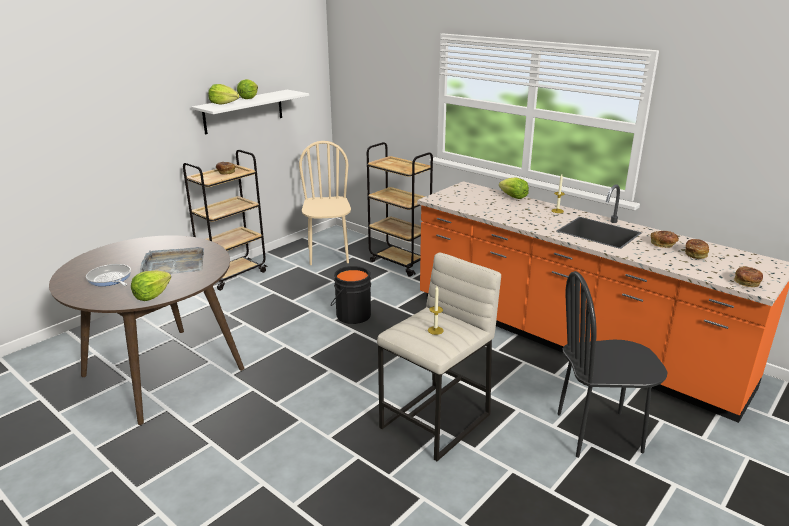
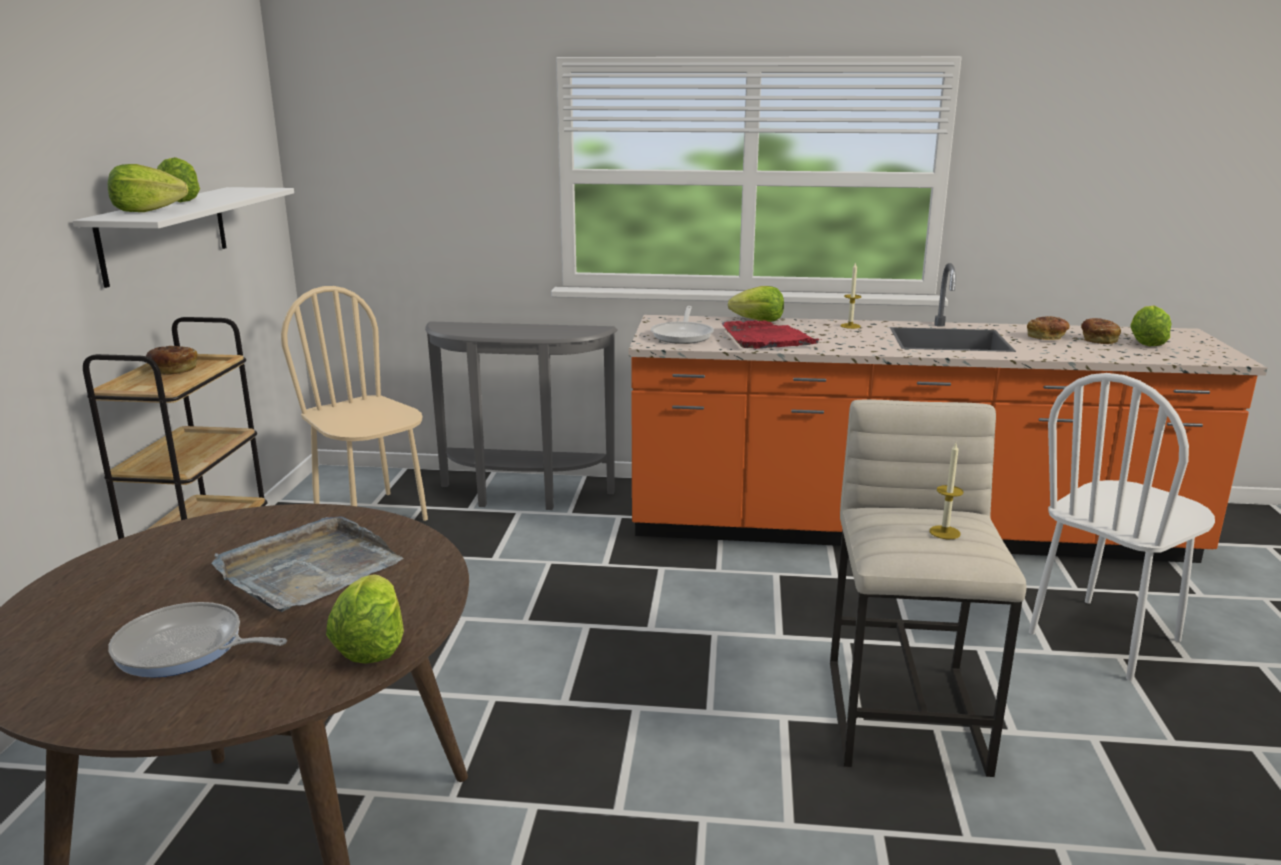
camera: 35 degrees left, 5 degrees down
black bucket [331,266,371,324] -> none
brown cart [367,142,433,277] -> grey console table [425,322,618,510]
black chair [558,271,668,458] -> white chair [1029,373,1215,681]
bread [734,266,763,287] -> none
none -> frying pan [651,306,714,344]
none -> red tray [722,320,823,349]
none -> lettuce [1130,305,1171,346]

